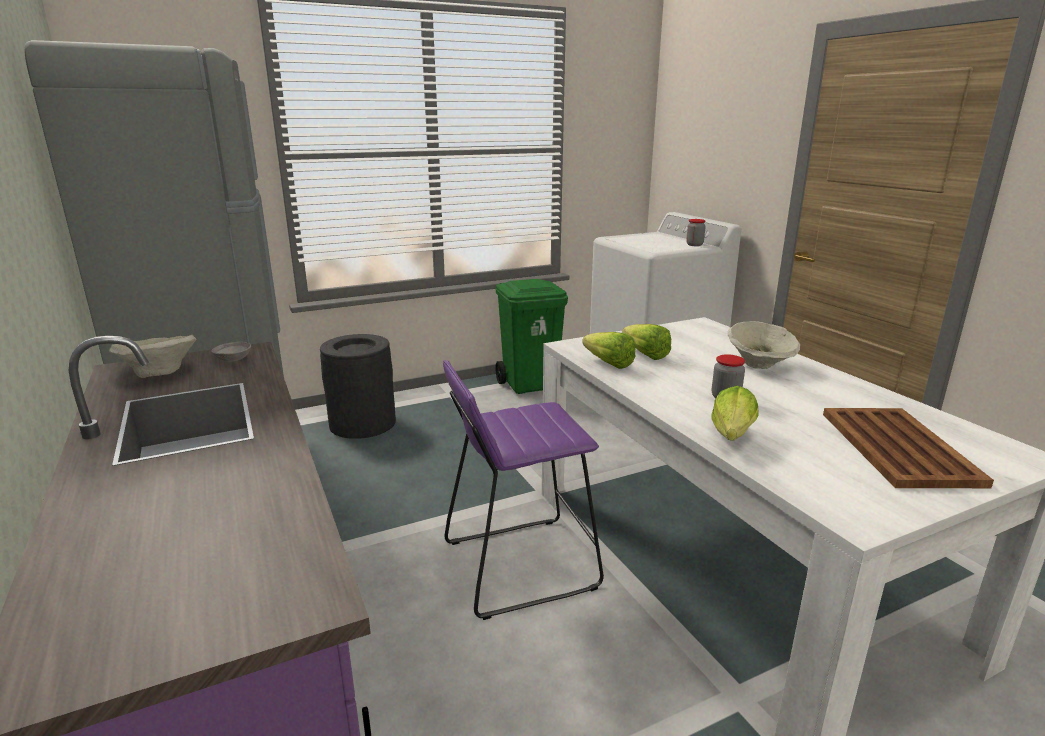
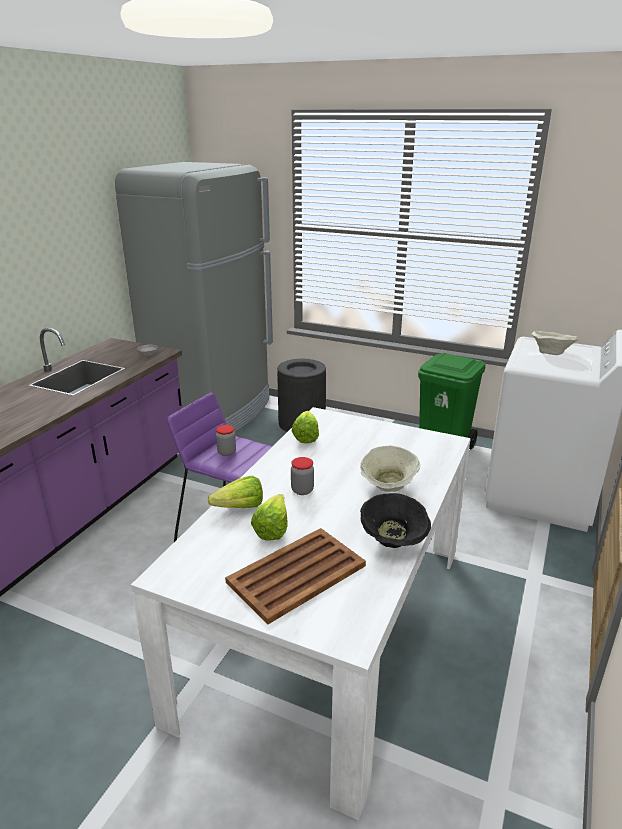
camera: 50 degrees right, 5 degrees up
beige bowl [109,335,196,378] -> beige bowl moved to [531,331,578,355]
lettuce [622,324,671,360] -> lettuce moved to [251,494,288,540]
jar [686,219,706,246] -> jar moved to [216,425,236,456]
none -> black bowl [360,493,431,548]

